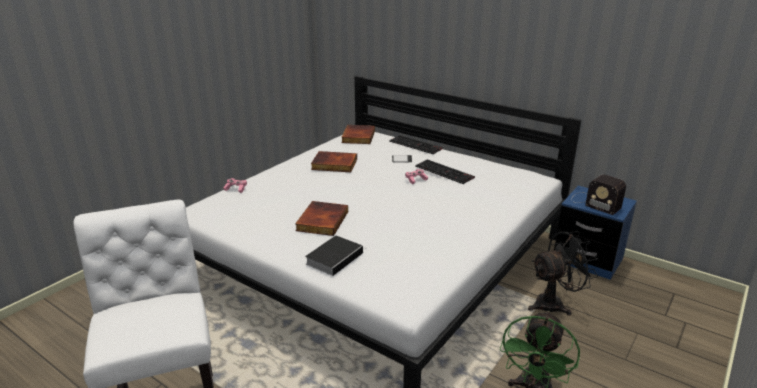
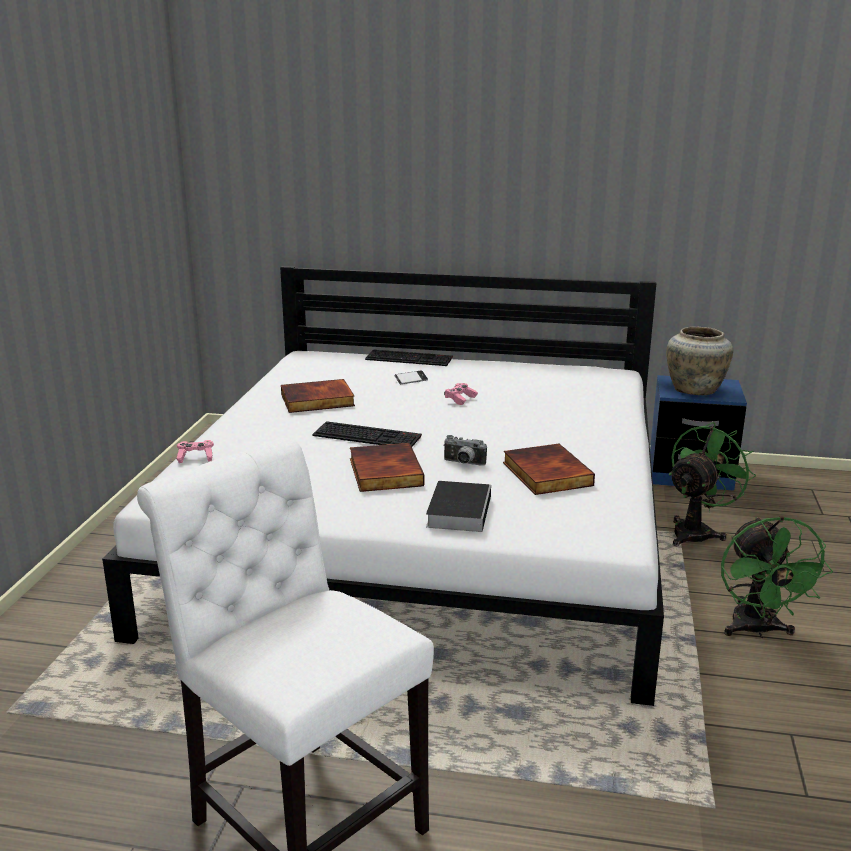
camera: 25 degrees left, 5 degrees down
book [341,125,375,144] -> book moved to [503,444,595,495]
keyboard [415,159,475,184] -> keyboard moved to [313,421,422,447]
black fan [528,231,598,316] -> green fan [669,422,756,546]
radio [571,175,626,215] -> beige vase [666,326,733,395]
none -> camera [443,435,487,466]

